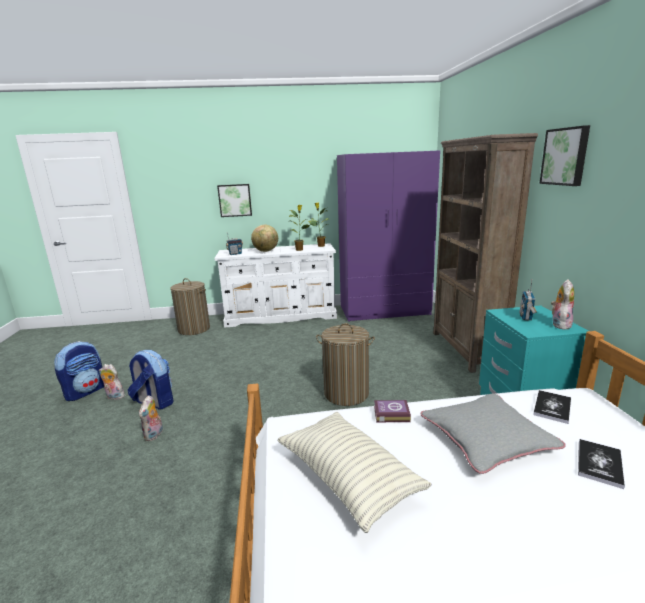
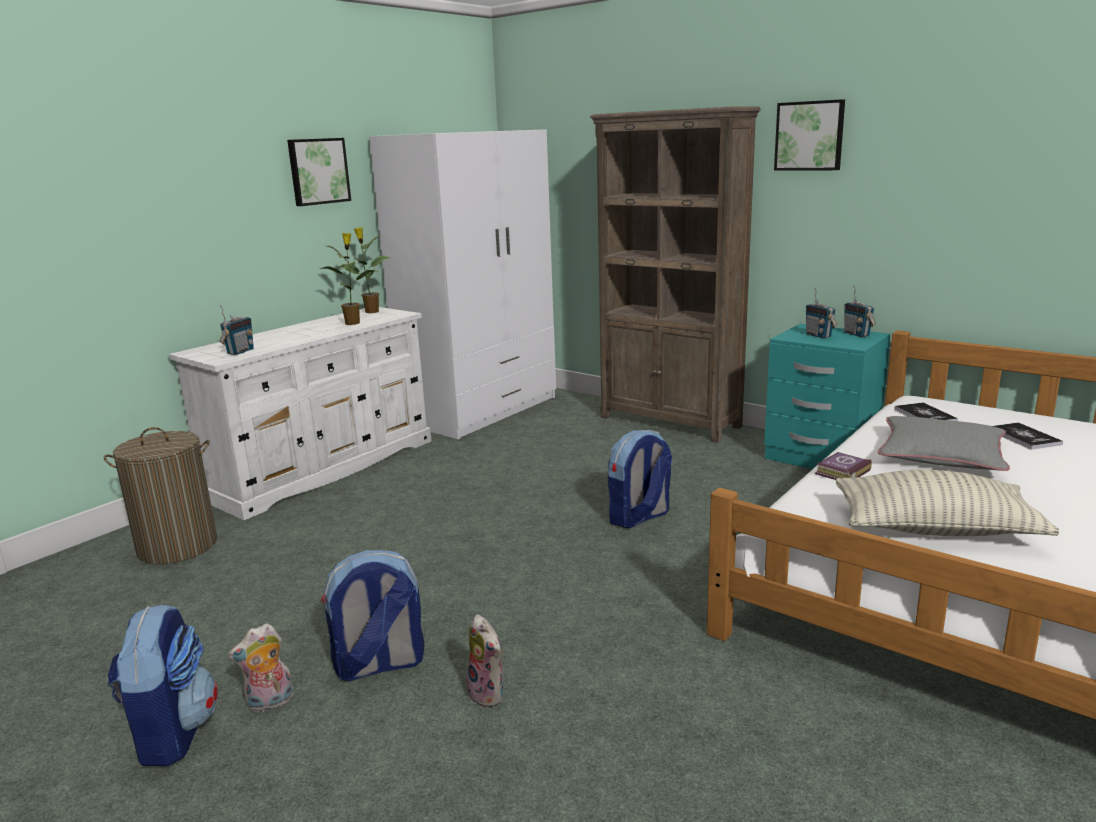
camera: 45 degrees left, 0 degrees up
picture [217,184,252,217] -> picture moved to [287,138,351,206]
globe [251,225,278,252] -> none
laundry basket [316,323,375,406] -> backpack [608,430,672,528]
purple wardrobe [337,150,440,322] -> white wardrobe [369,129,556,439]
plush toy [551,280,574,330] -> radio [844,286,876,337]

